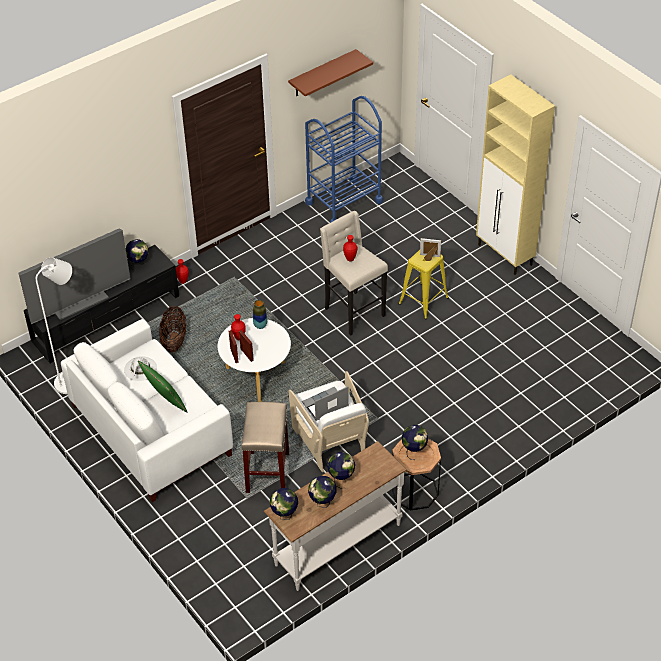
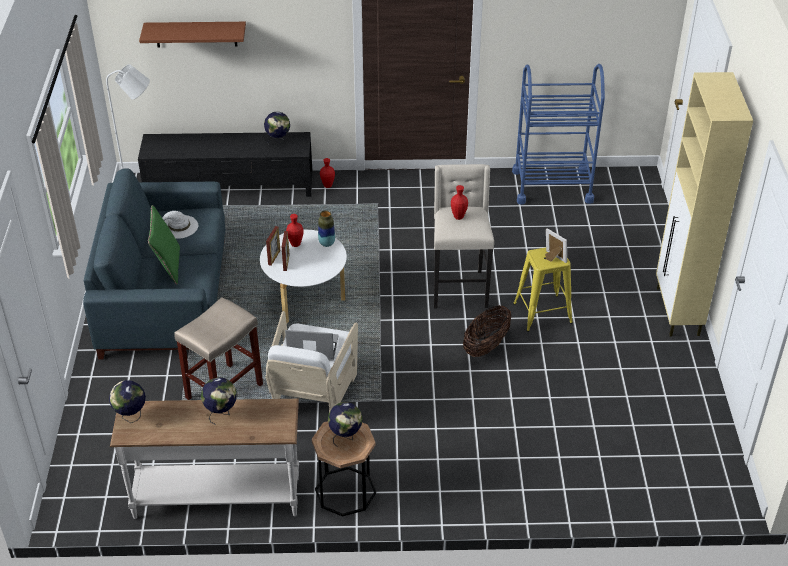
camera: 35 degrees right, 5 degrees down
television [18,229,130,324] -> none
white sofa [61,319,233,502] -> blue sofa [83,168,225,359]
basket [159,306,186,353] -> basket moved to [463,306,511,357]
brown shelf [288,49,373,96] -> brown shelf moved to [139,22,246,47]
globe [308,476,337,508] -> none

